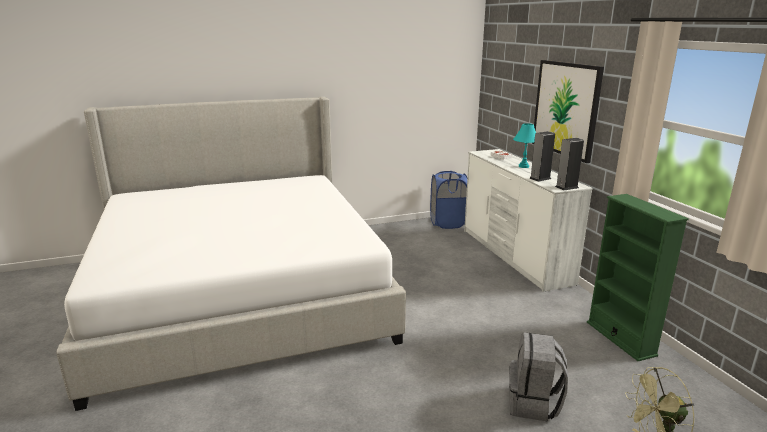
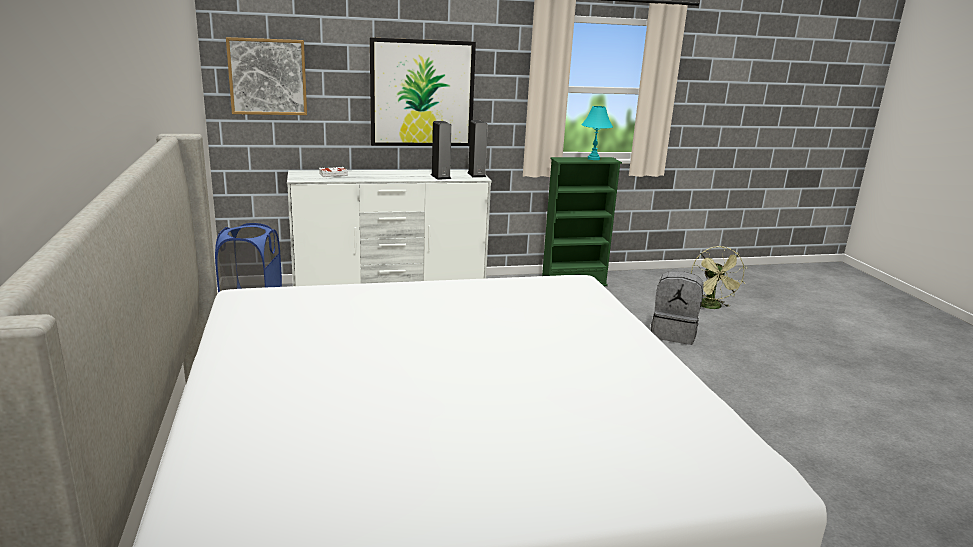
camera: 85 degrees left, 0 degrees up
turquoise table lamp [513,123,536,168] -> turquoise table lamp moved to [581,106,613,160]
none -> picture [226,37,307,115]

